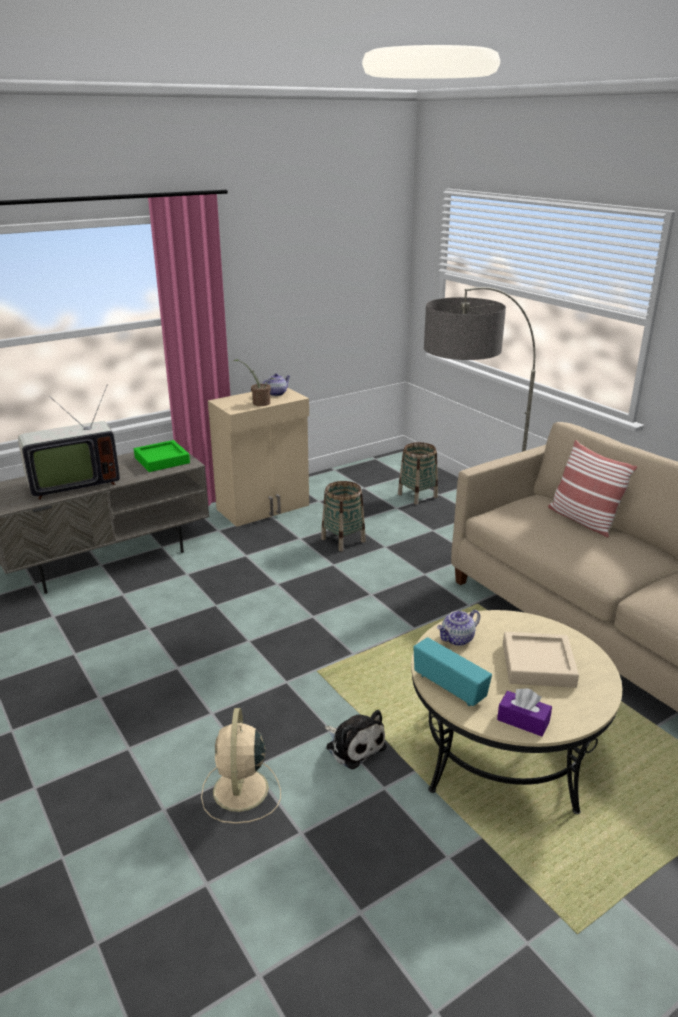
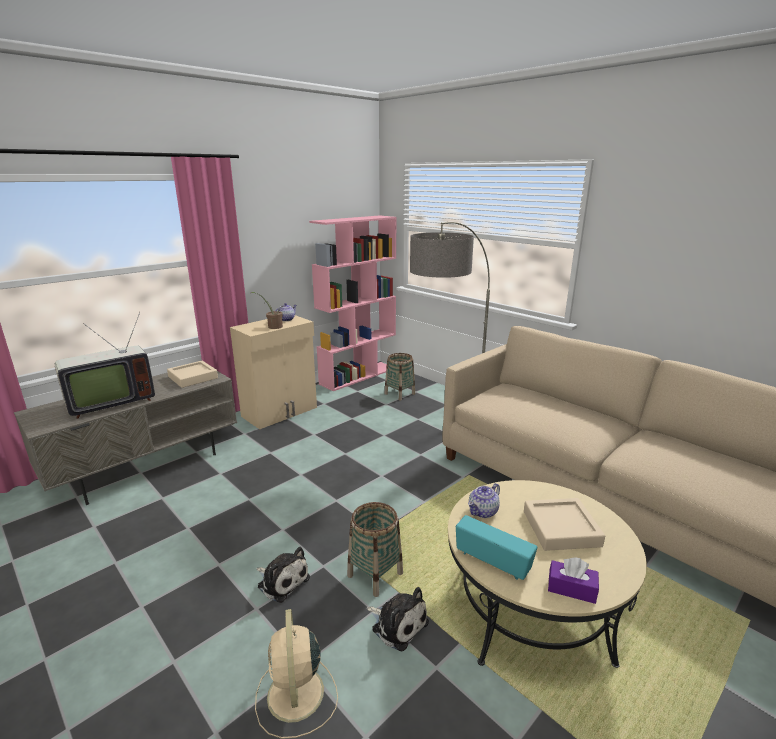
camera: 10 degrees left, 5 degrees down
green tray [134,440,190,472] -> beige tray [167,361,218,388]
basket [321,481,366,551] -> basket moved to [347,502,403,597]
pillow [548,440,637,537] -> none
none -> plush toy [256,547,310,603]
none -> pink bookcase [309,215,397,391]

